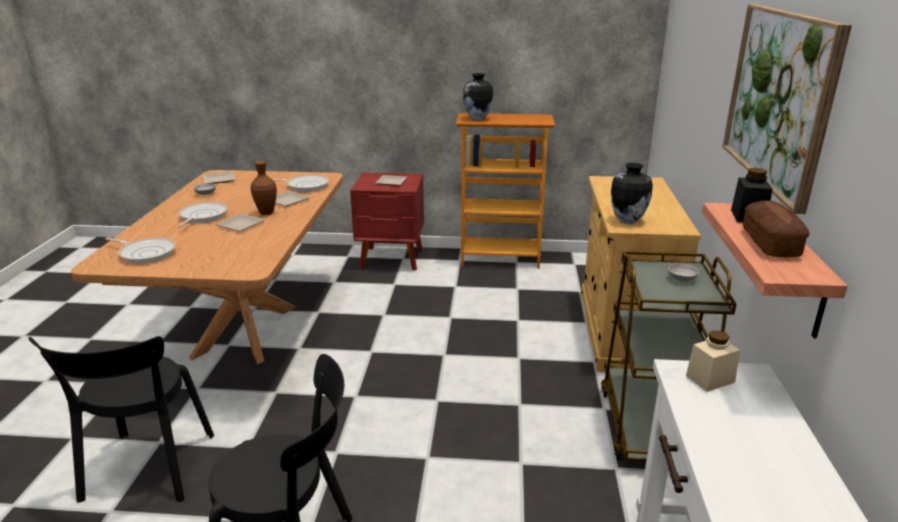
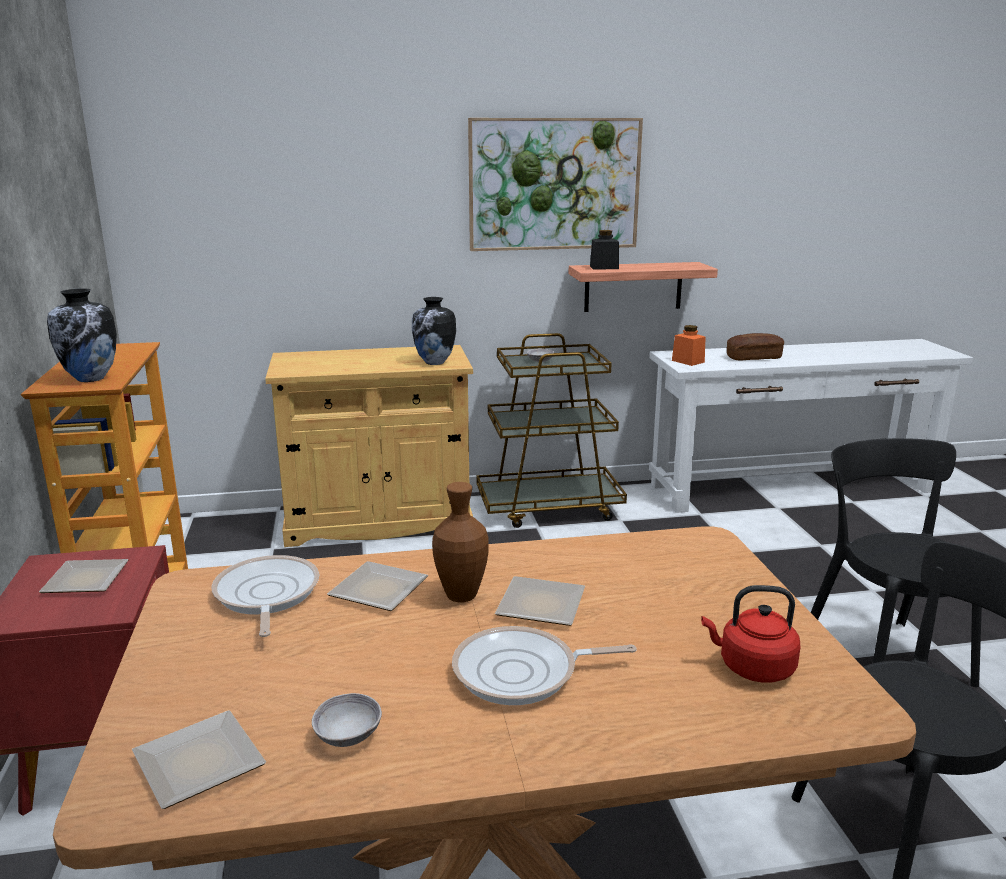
camera: 105 degrees left, 5 degrees down
frying pan [105,237,176,264] -> red kettle [701,585,800,683]
beige jar [686,330,740,392] -> orange jar [672,325,706,366]
bread [743,200,809,257] -> bread moved to [727,333,784,361]

